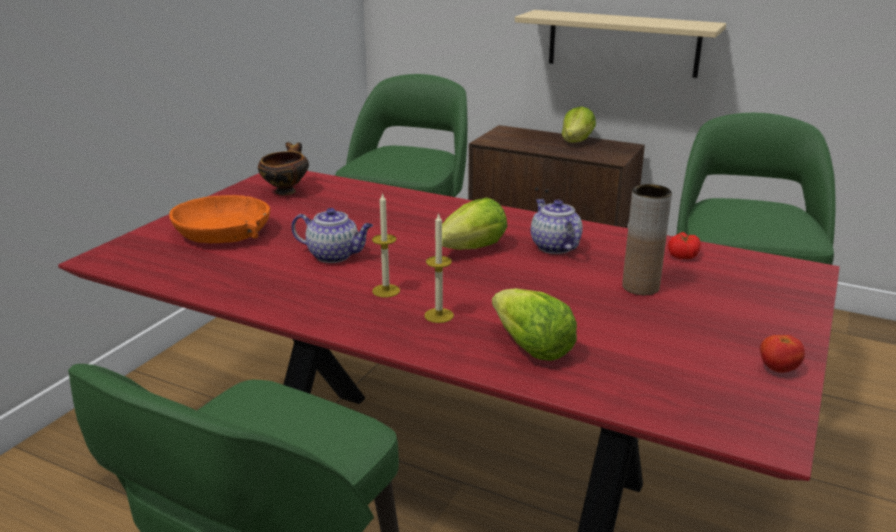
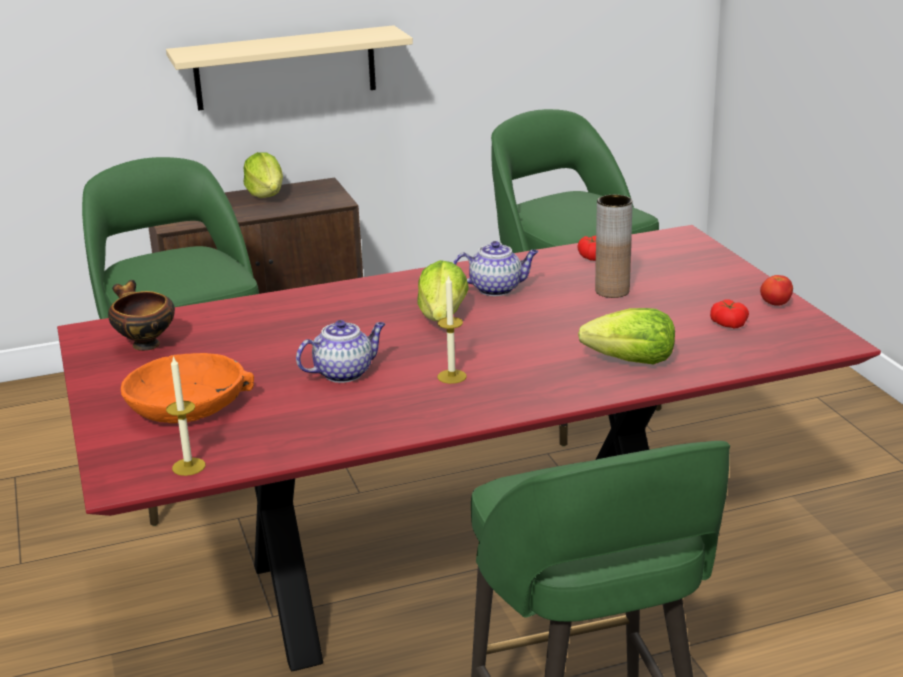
camera: 45 degrees left, 0 degrees up
candle [424,212,454,323] -> candle moved to [166,356,205,476]
teapot [531,199,583,254] -> teapot turned 150 degrees clockwise [453,241,538,296]
none -> tomato [710,299,749,328]

